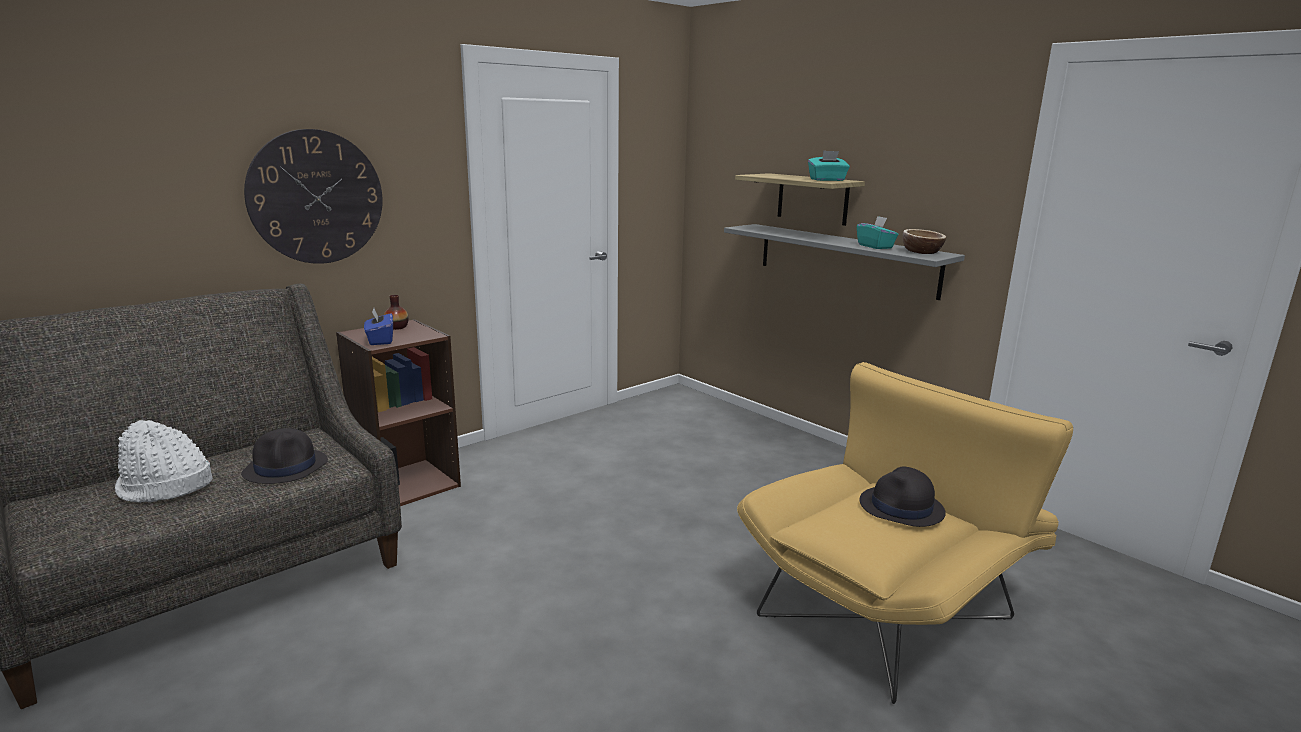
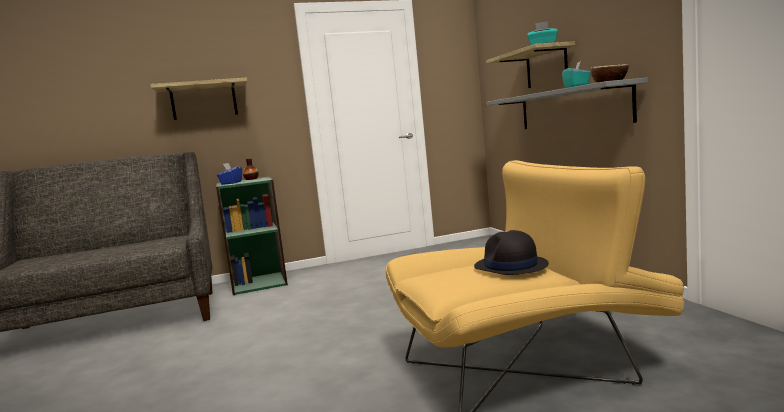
camera: 25 degrees right, 10 degrees down
white hat [115,420,213,503] -> none
black hat [241,428,328,484] -> none
wall clock [244,129,383,264] -> shelf [150,77,247,120]
brown bookcase [336,319,461,506] -> green bookcase [216,177,288,295]

